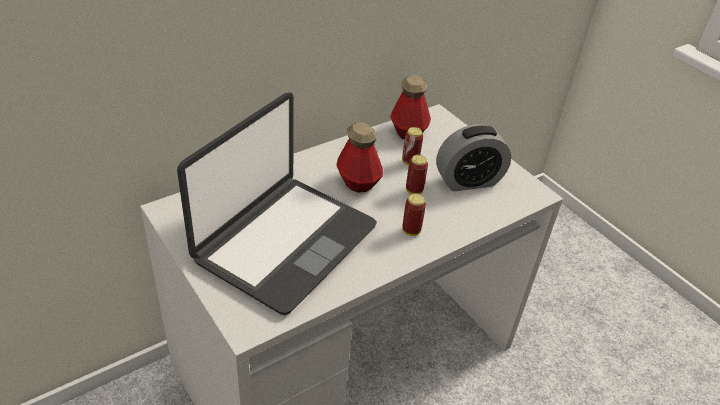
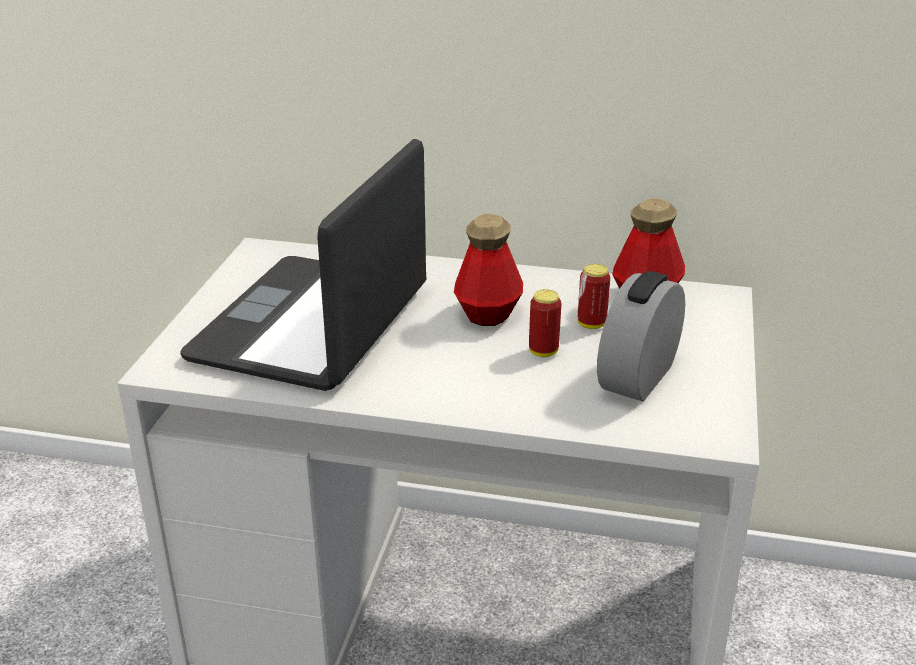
camera: 50 degrees right, 10 degrees down
laptop [177,92,377,315] -> laptop turned 120 degrees clockwise [180,139,427,391]
can [402,194,426,236] -> none
alarm clock [436,124,511,192] -> alarm clock turned 90 degrees clockwise [597,271,685,401]

